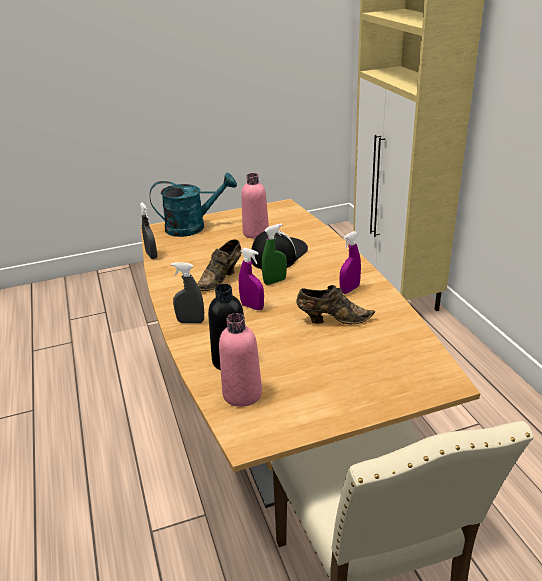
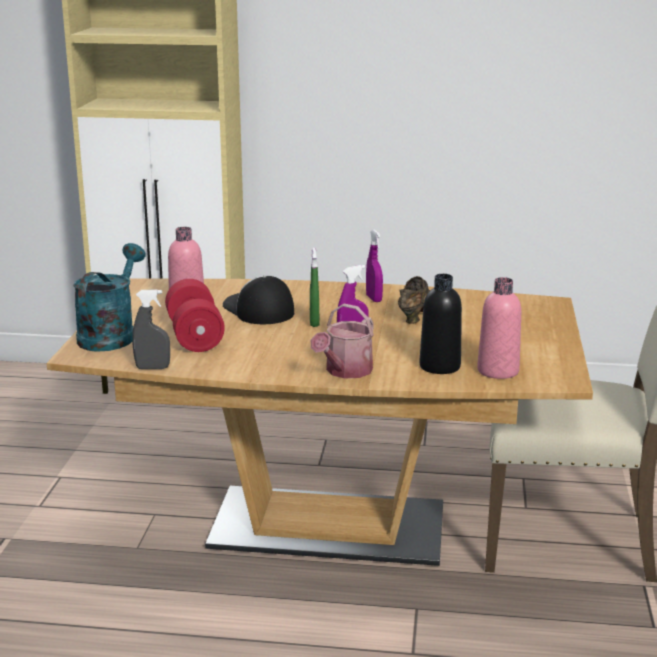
camera: 65 degrees left, 10 degrees down
grey spray bottle [171,262,204,323] -> watering can [311,303,374,378]
brown shoe [197,239,242,291] -> none
none -> red dumbbell [165,279,225,352]

